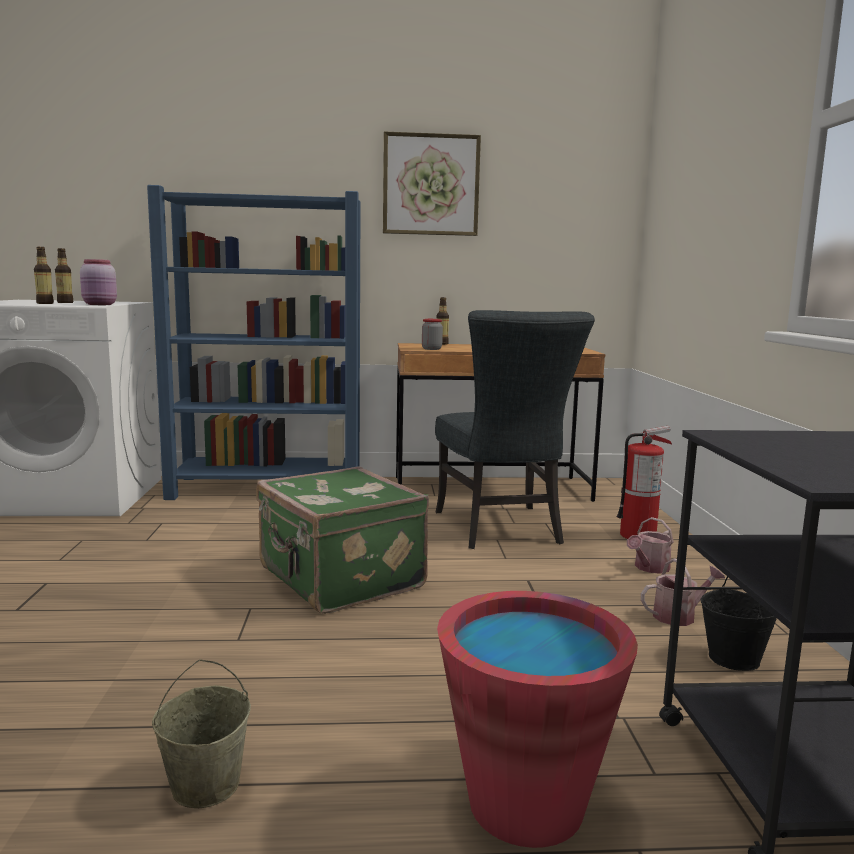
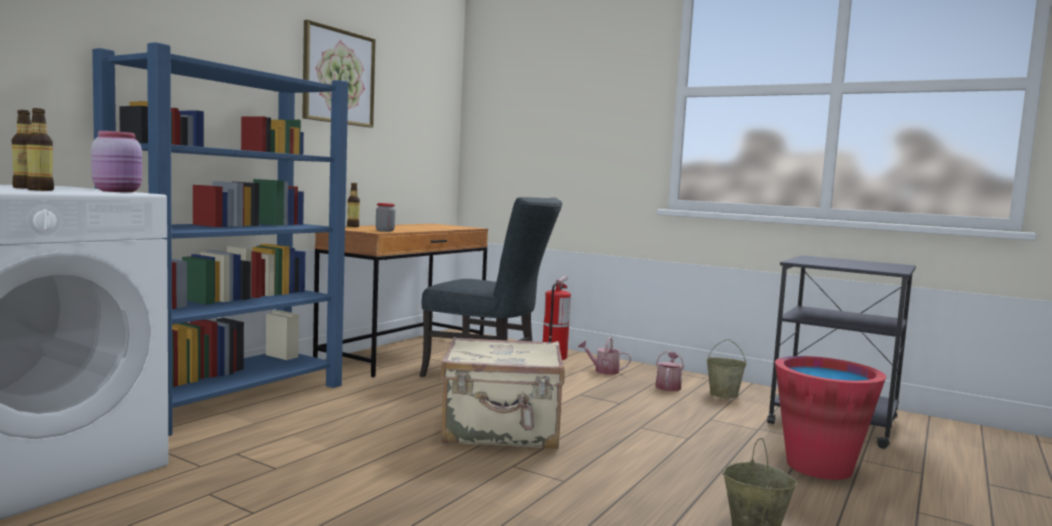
camera: 55 degrees left, 5 degrees down
green suitcase [256,466,429,614] -> beige suitcase [440,337,565,449]
watering can [627,517,674,574] -> watering can turned 120 degrees clockwise [578,337,631,375]
black bucket [700,577,777,671] -> beige bucket [706,339,746,399]

